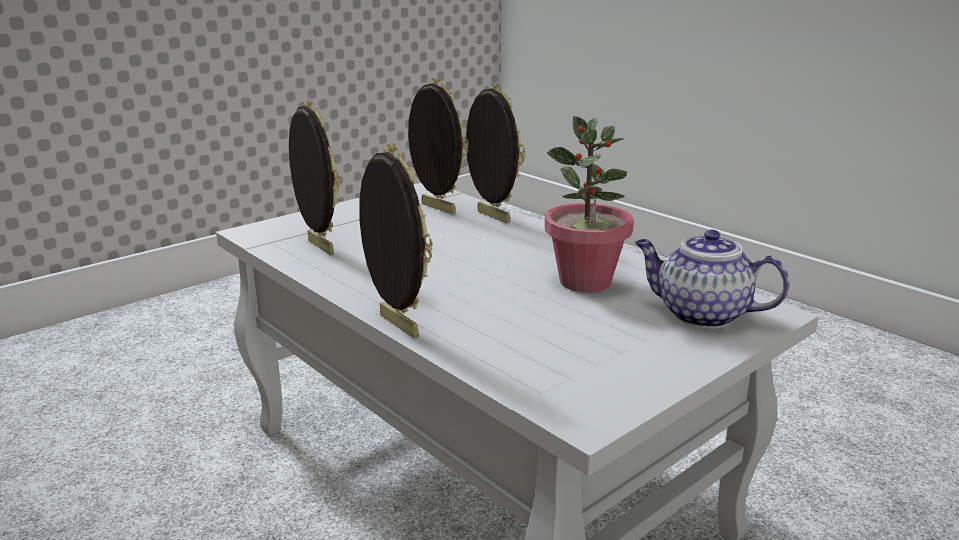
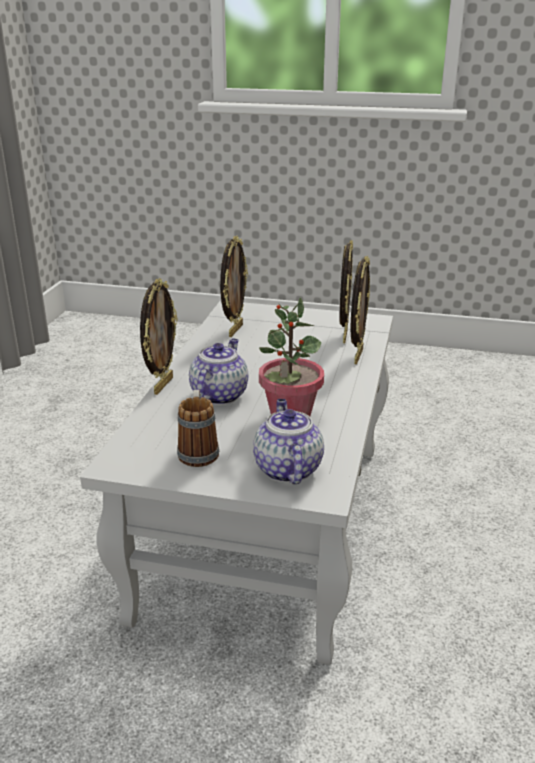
camera: 55 degrees right, 5 degrees up
none -> mug [177,390,219,467]
none -> teapot [189,338,248,405]

